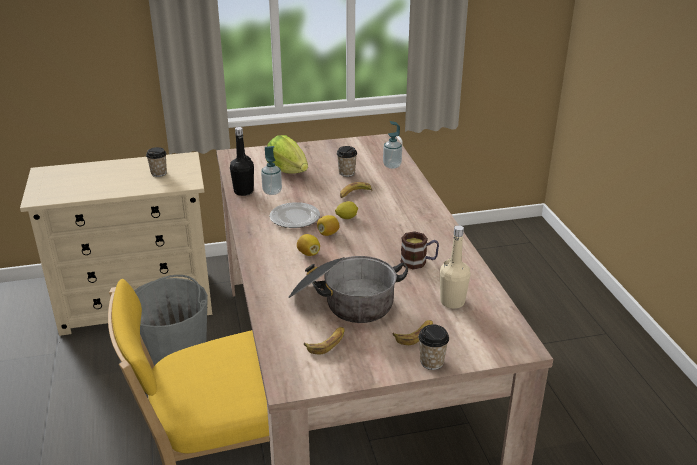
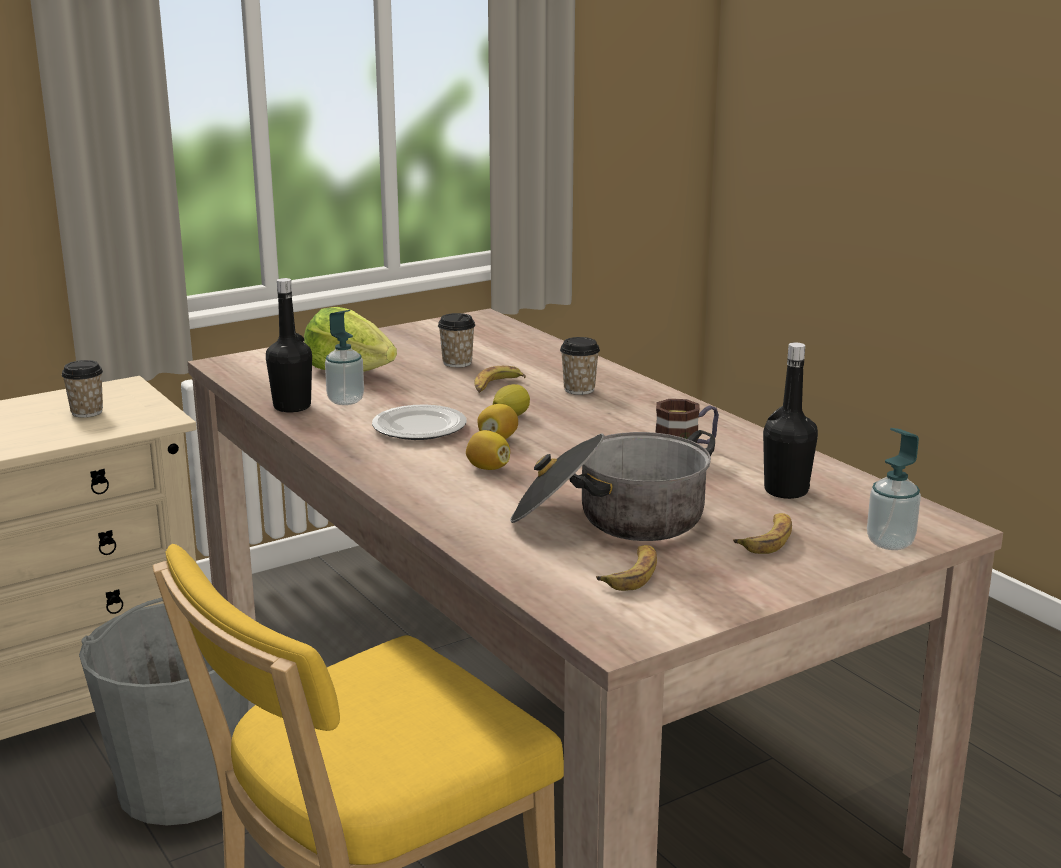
camera: 20 degrees left, 10 degrees down
soap dispenser [383,121,402,169] -> soap dispenser moved to [867,428,921,550]
cup [418,325,449,370] -> cup moved to [560,337,600,395]
beige bottle [440,225,471,309] -> black bottle [763,343,818,499]

